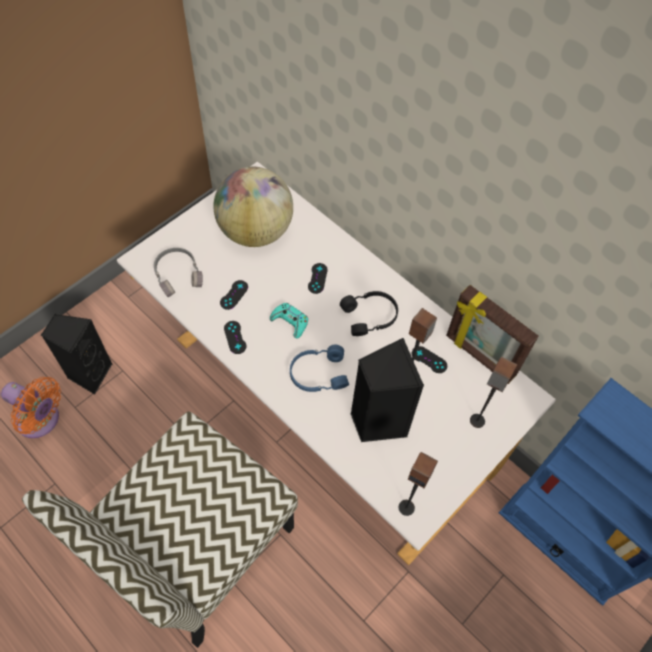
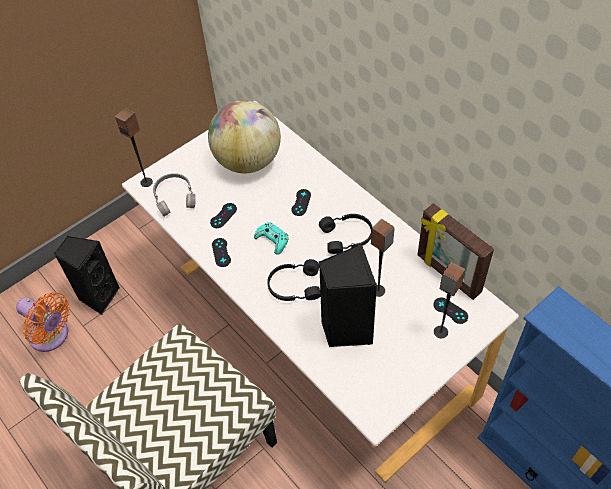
camera: 10 degrees right, 5 degrees down
blue headphones [290,345,349,392] -> black headphones [267,259,321,301]
speaker [399,452,438,516] -> speaker moved to [115,108,153,187]
black game controller [412,346,447,373] -> black game controller moved to [433,298,468,324]

